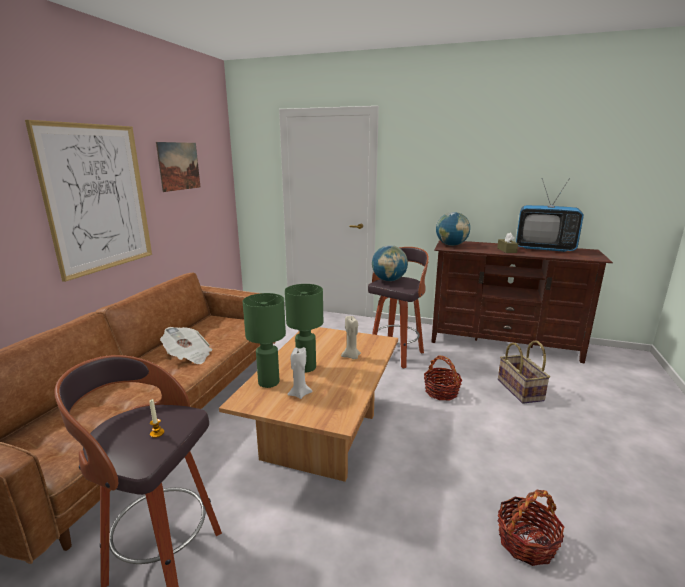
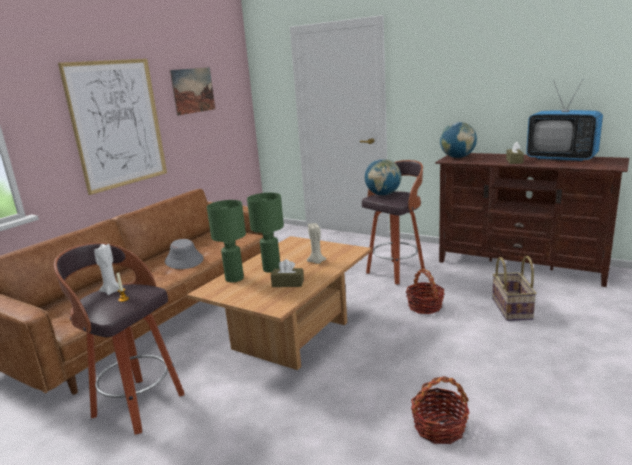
camera: 15 degrees right, 0 degrees up
newspaper [160,327,213,364] -> grey hat [165,239,204,269]
white candle [287,347,312,399] -> white candle moved to [94,244,119,295]
none -> brown tissue box [271,259,304,287]

